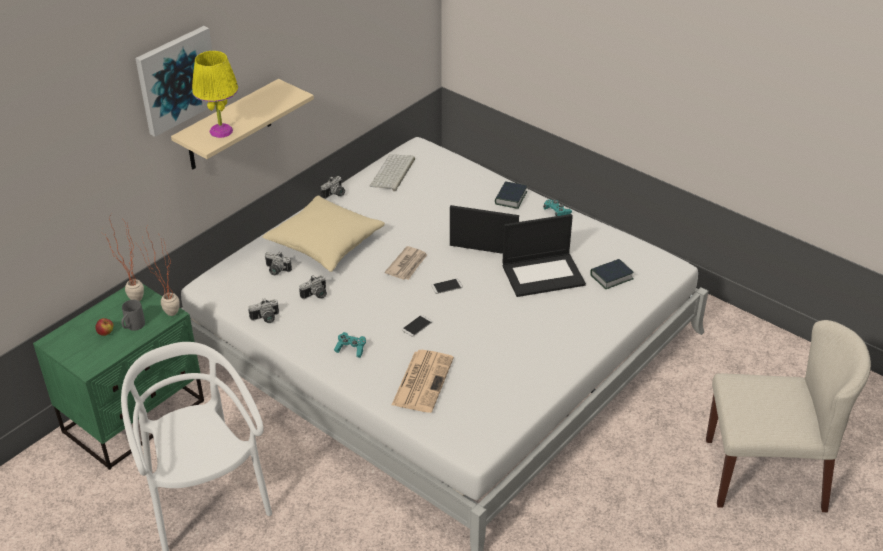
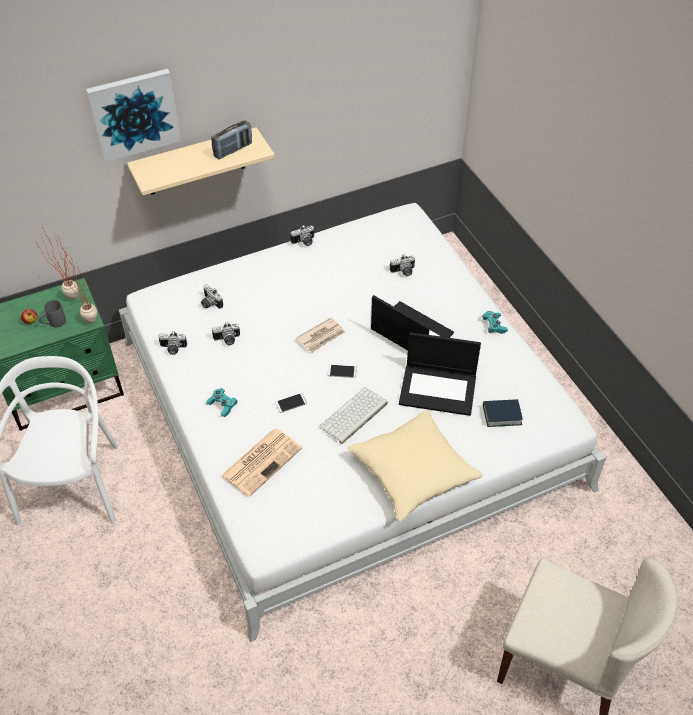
camera: 25 degrees right, 10 degrees up
yellow table lamp [192,51,239,138] -> none
beige pillow [262,196,385,272] -> beige pillow moved to [348,410,483,522]
keyboard [370,154,415,191] -> keyboard moved to [319,387,388,444]
book [495,181,527,209] -> none
none -> radio [211,120,252,159]
none -> camera [390,255,415,276]

